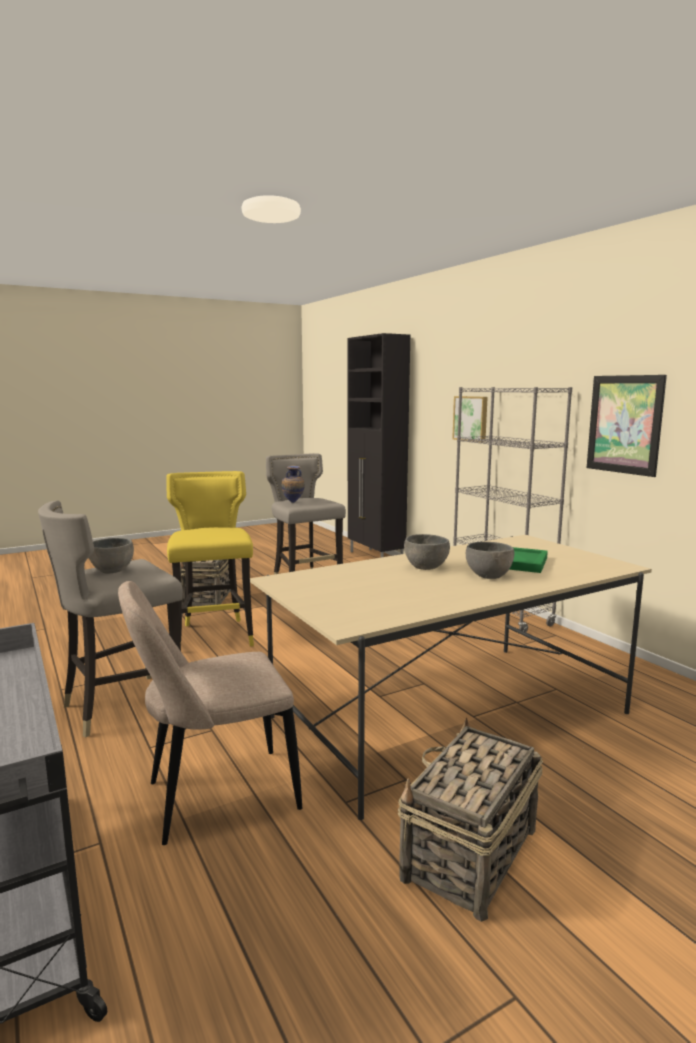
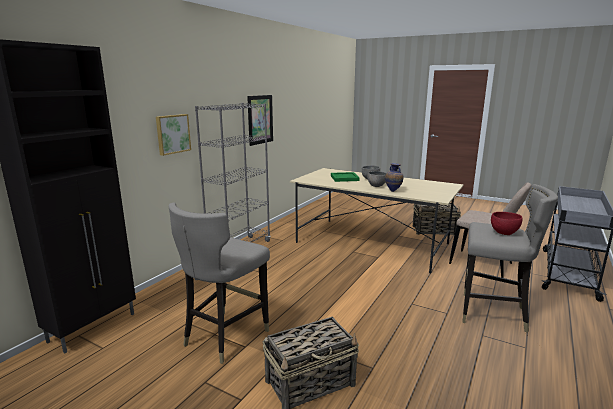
camera: 120 degrees left, 5 degrees up
grey bowl [89,538,134,574] -> red bowl [491,212,522,235]
yellow stool [166,471,254,646] -> none
vase [281,465,305,503] -> vase moved to [385,163,404,192]

